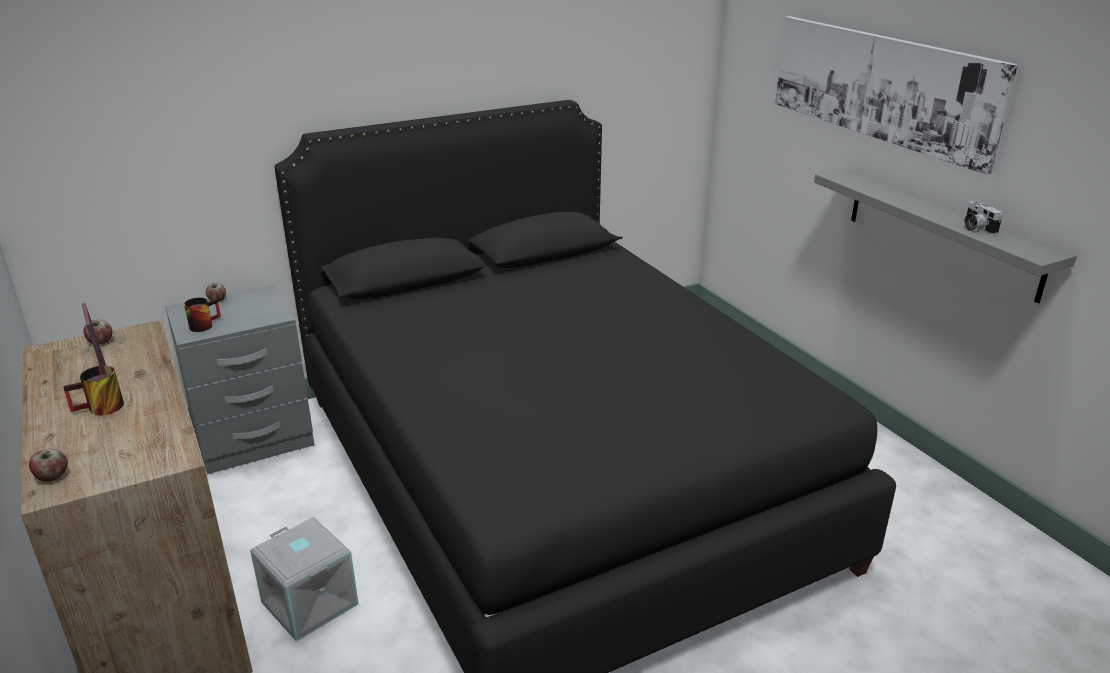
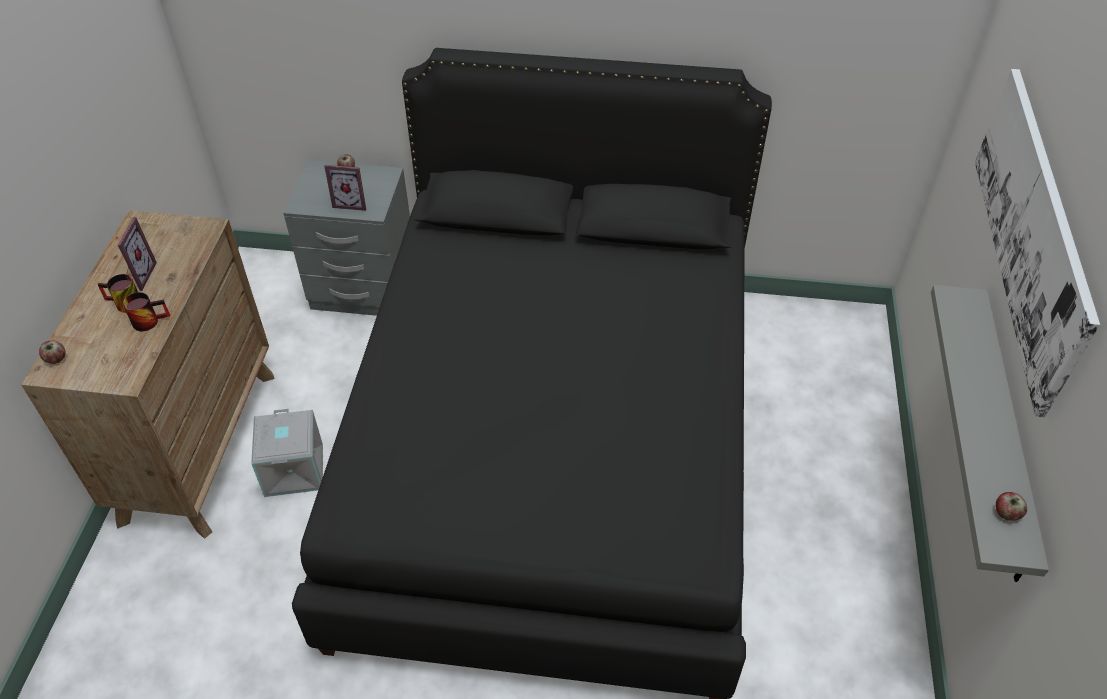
camera: 35 degrees right, 20 degrees up
apple [84,320,112,345] -> apple moved to [996,492,1027,521]
mug [184,298,221,332] -> mug moved to [123,292,170,331]
camera [964,201,1003,235] -> none
none -> picture frame [324,165,366,211]

